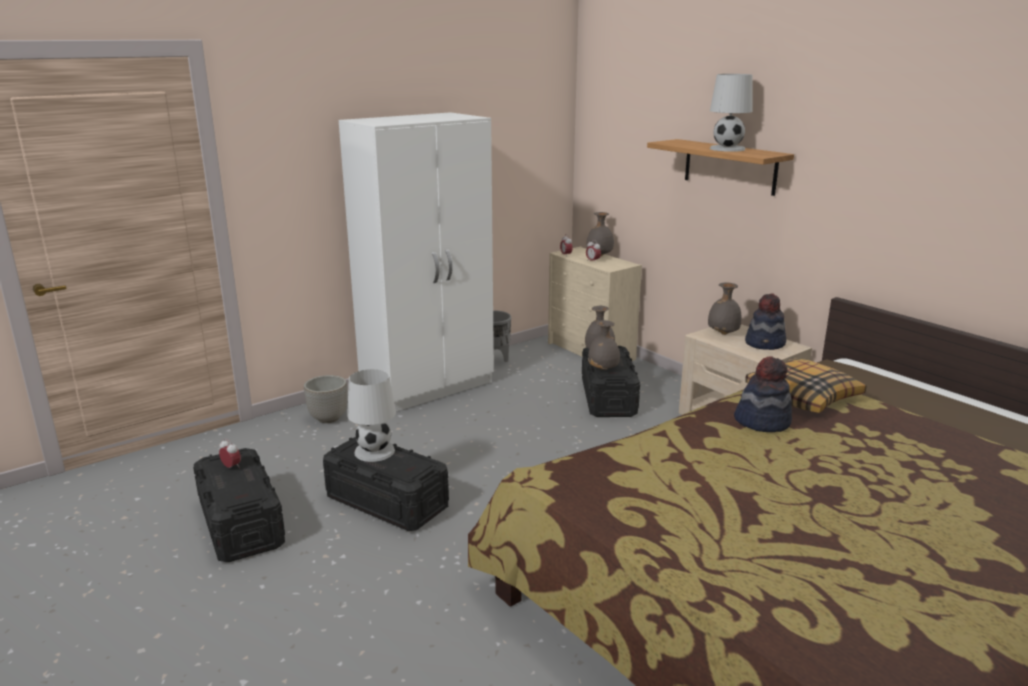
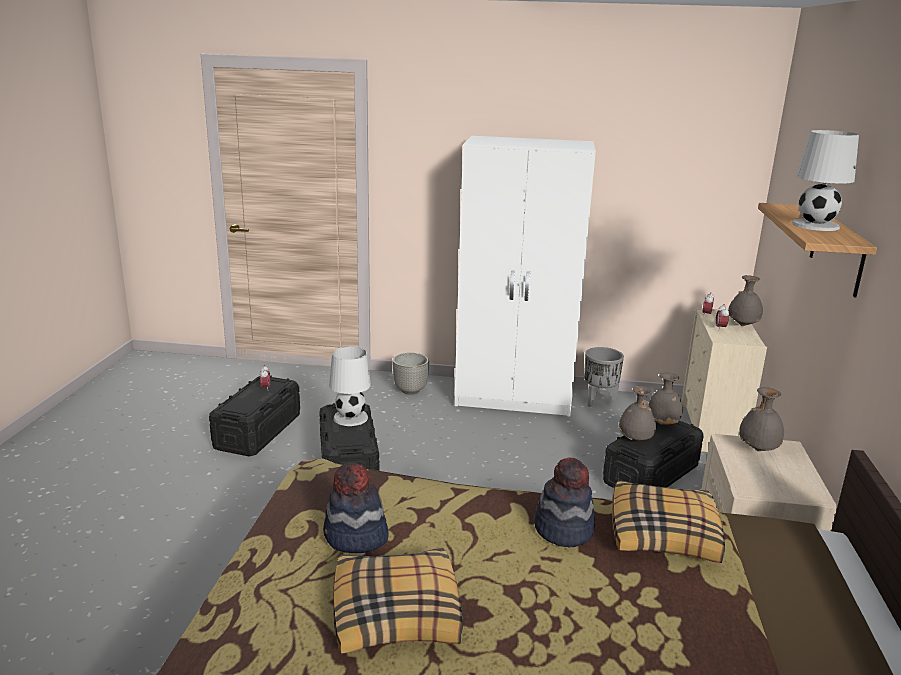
camera: 45 degrees right, 0 degrees up
hat [745,293,786,350] -> hat moved to [323,462,388,553]
none -> pillow [333,548,463,654]

